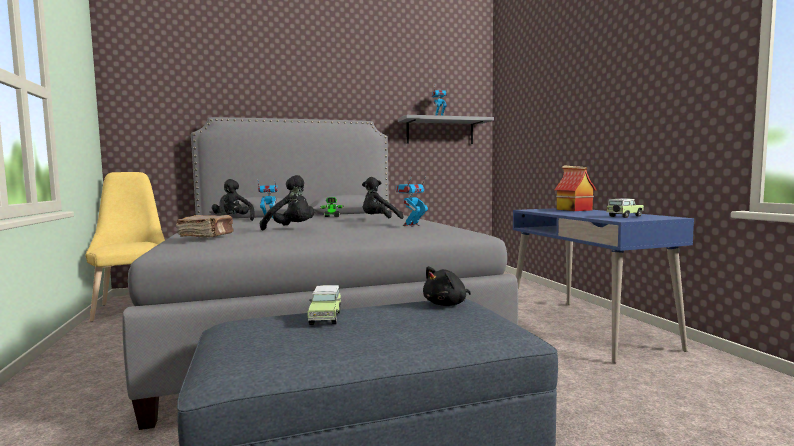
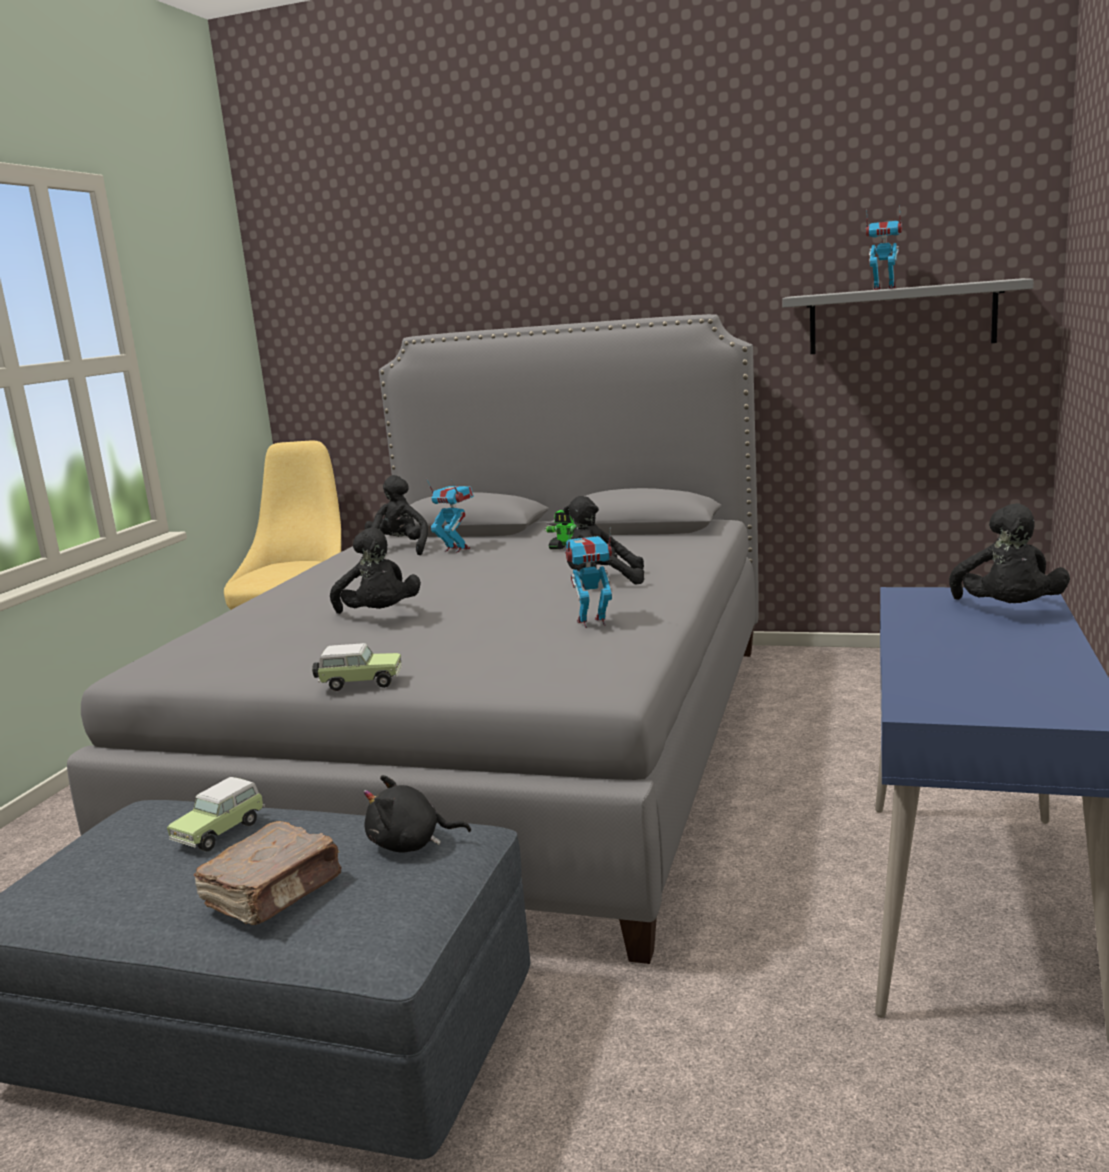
camera: 35 degrees right, 10 degrees up
brown book [176,215,234,237] -> brown book moved to [194,821,342,925]
toy house [555,165,596,211] -> black plush toy [949,503,1070,603]
toy car [606,198,644,218] -> toy car moved to [312,643,402,691]

